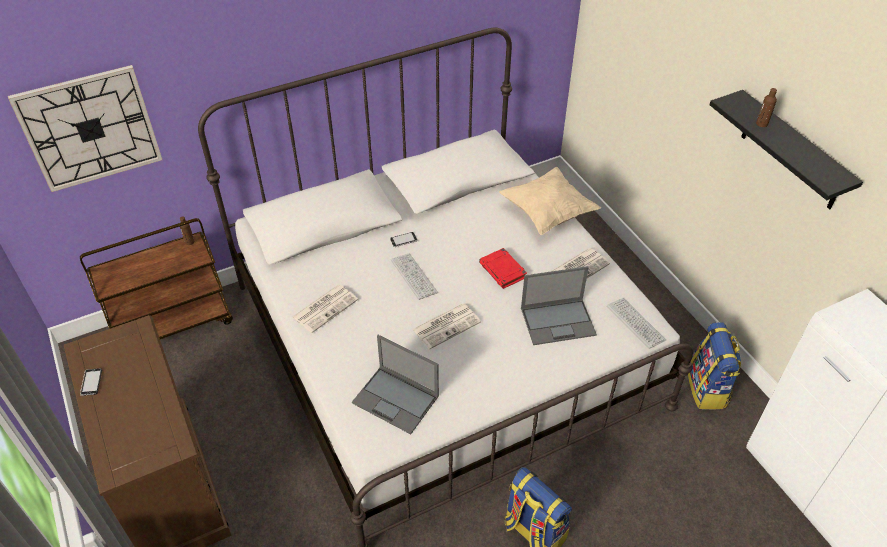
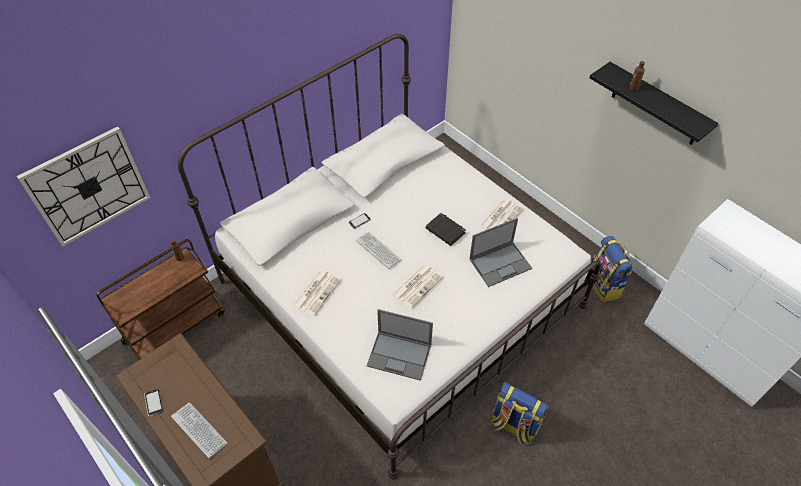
camera: 15 degrees left, 5 degrees up
red book [479,248,527,289] -> black book [426,213,466,246]
beige pillow [499,167,601,235] -> none
keyboard [607,298,666,349] -> keyboard moved to [171,402,227,458]

